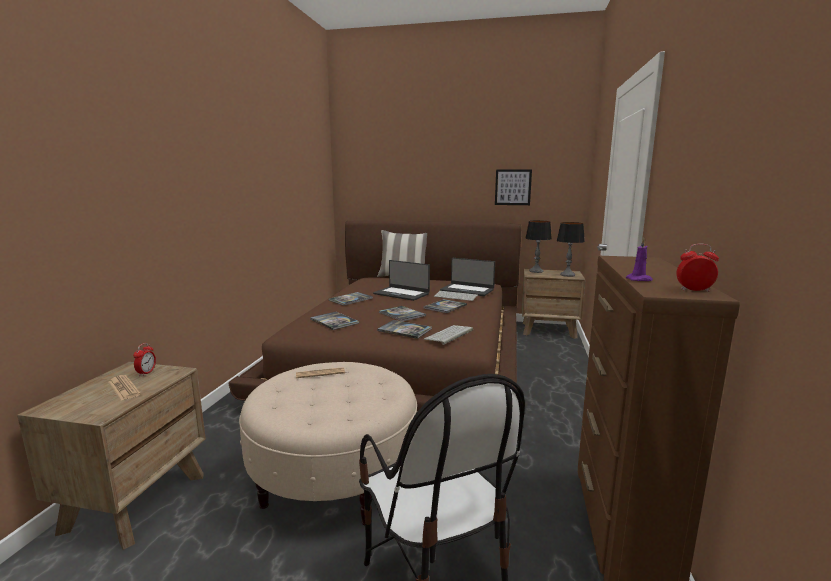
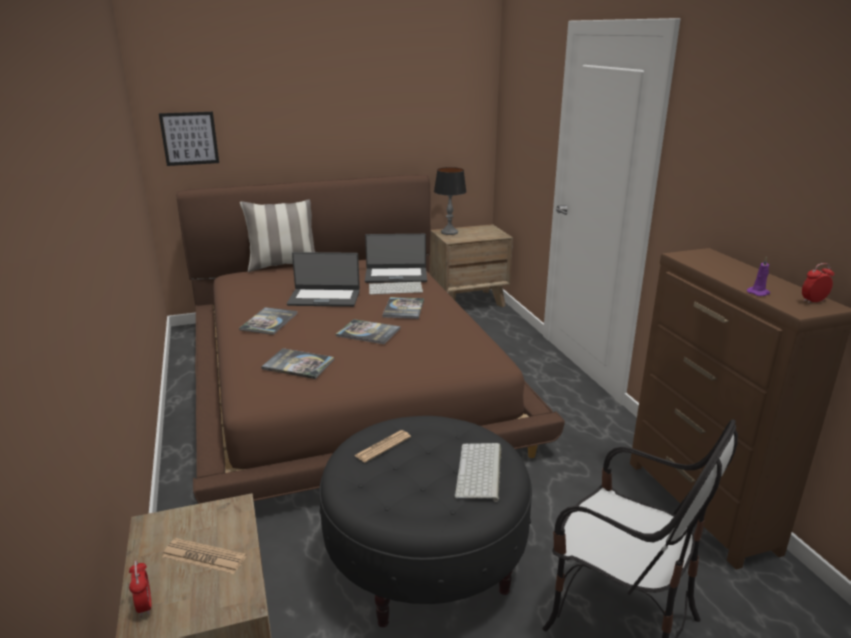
camera: 30 degrees left, 10 degrees up
alarm clock [133,343,156,376] -> alarm clock moved to [129,560,151,617]
beige ottoman [239,362,417,525] -> black ottoman [319,416,532,627]
book [377,320,432,339] -> none
keyboard [424,325,473,345] -> keyboard moved to [455,443,501,502]
picture [495,169,532,205] -> picture moved to [159,112,219,166]
table lamp [556,222,585,277] -> none

